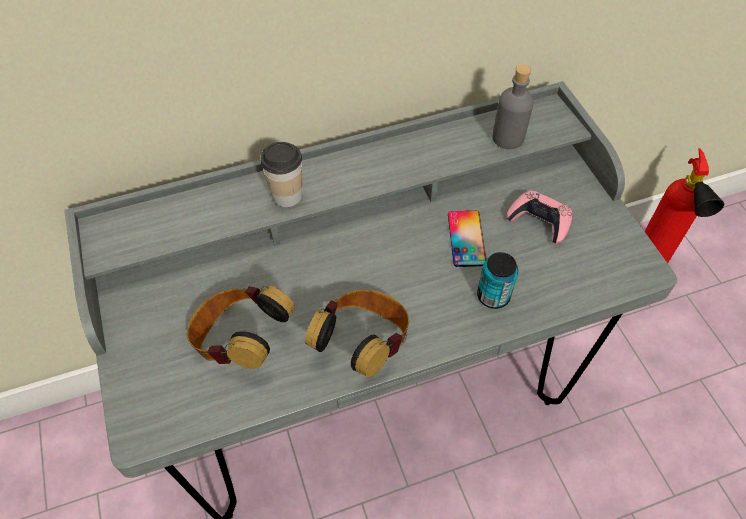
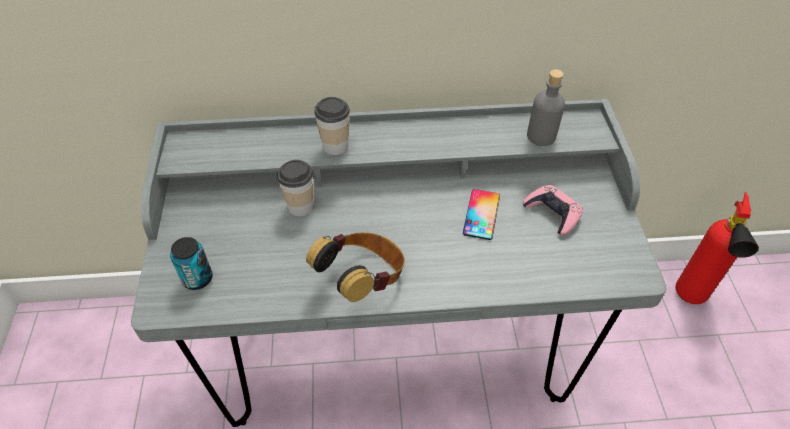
camera: 15 degrees right, 5 degrees down
headphones [187,286,295,369] -> none
can [477,252,518,309] -> can moved to [170,237,213,290]
none -> cup [277,160,314,216]

